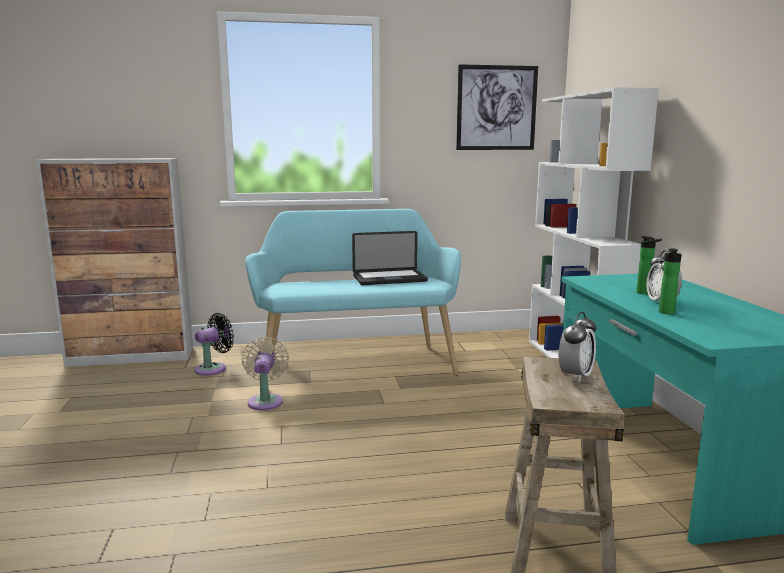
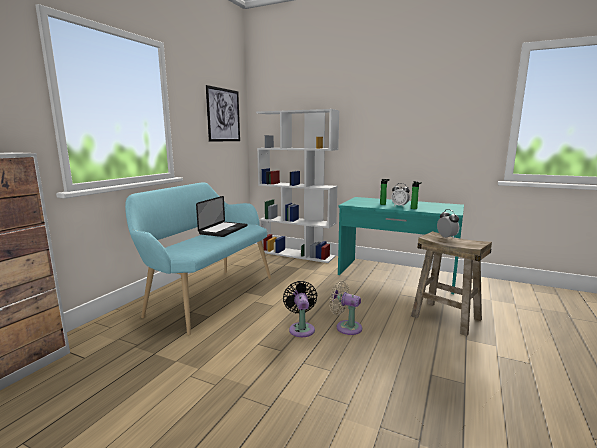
camera: 55 degrees left, 0 degrees up
black fan [195,313,234,376] -> black fan moved to [283,281,317,337]
beige fan [242,337,289,410] -> beige fan moved to [329,281,362,335]

